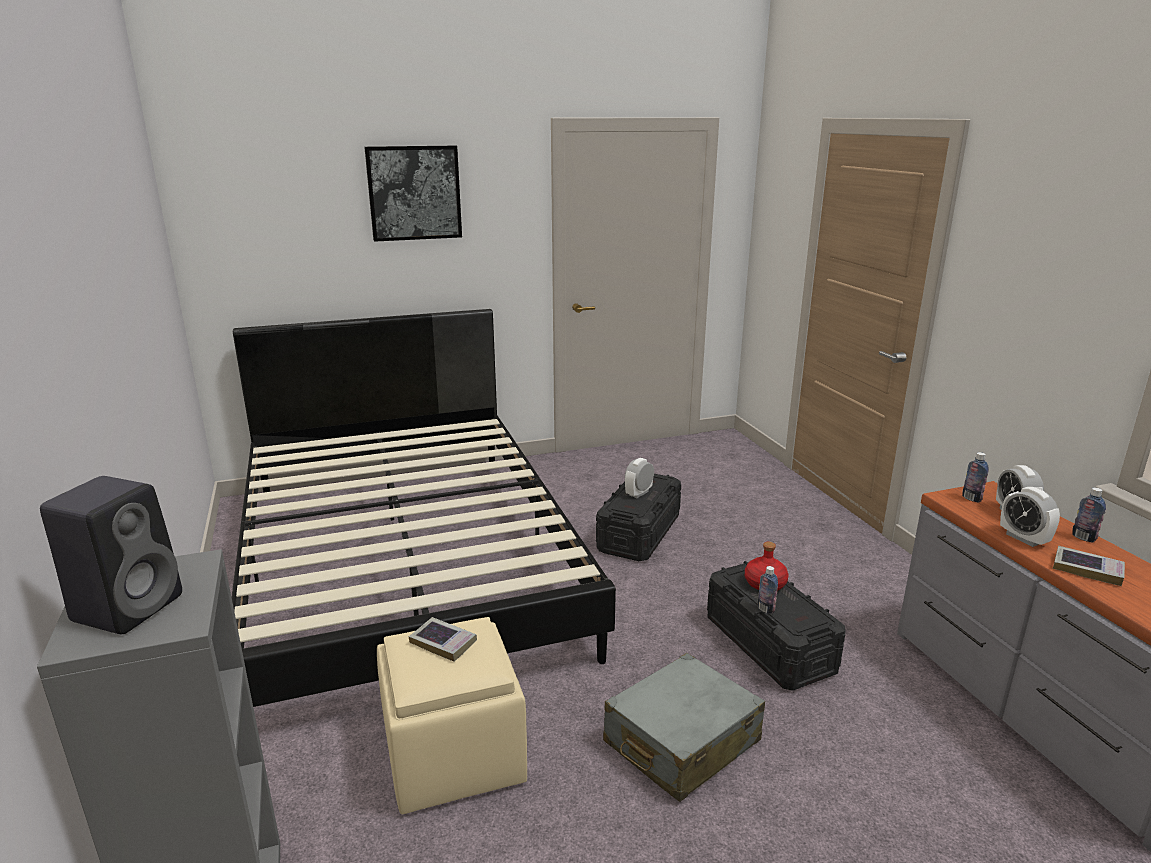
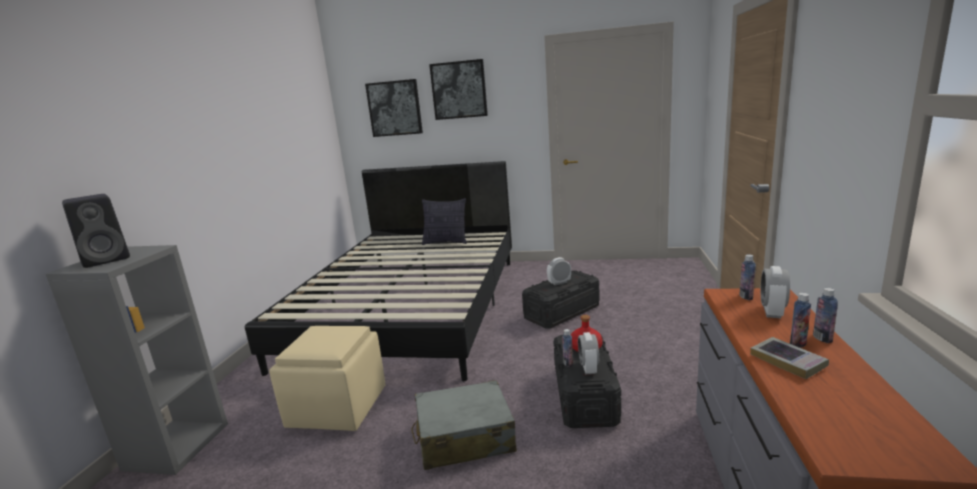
camera: 30 degrees right, 5 degrees down
book [409,617,477,661] -> none
alarm clock [1000,487,1060,547] -> alarm clock moved to [578,332,599,375]
none -> picture [365,79,423,137]
none -> pillow [422,198,467,245]
none -> bottle [790,293,811,348]

